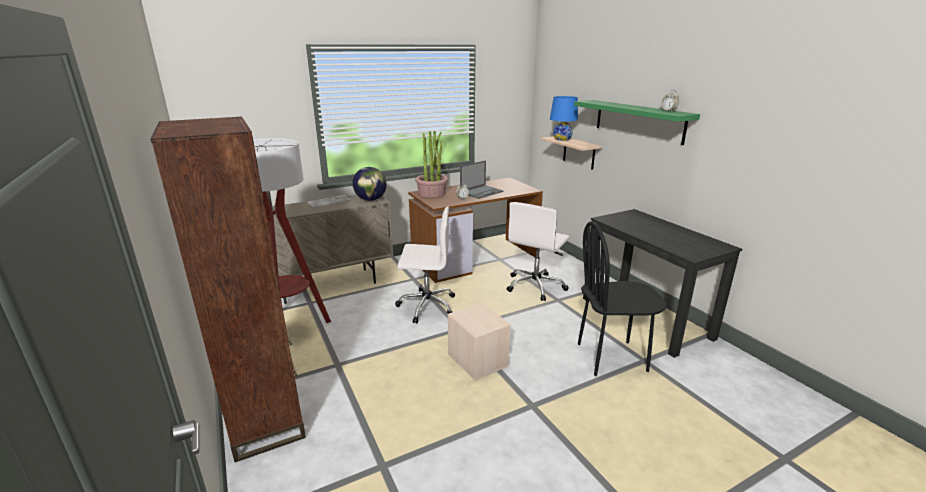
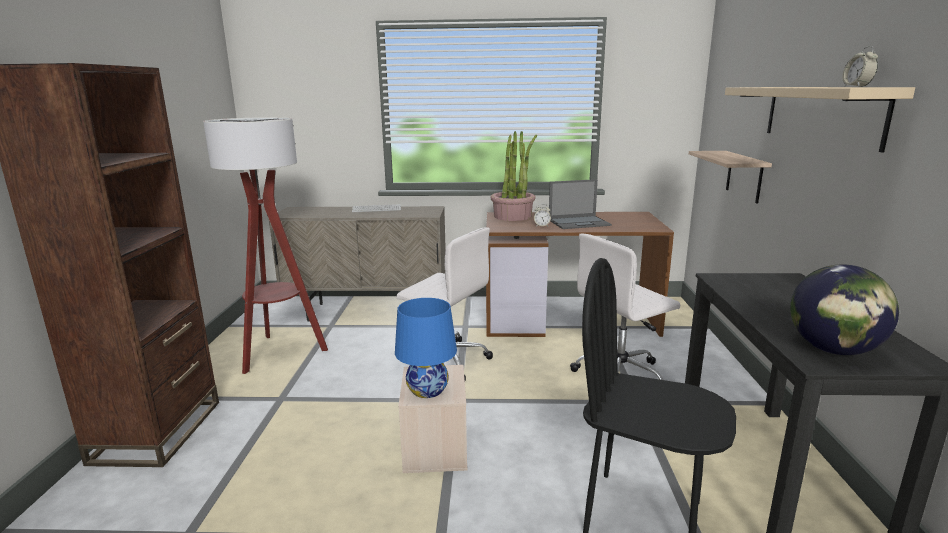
camera: 30 degrees right, 5 degrees down
globe [352,167,387,201] -> globe moved to [790,264,899,355]
blue table lamp [550,96,578,141] -> blue table lamp moved to [395,298,457,398]
green shelf [574,100,700,145] -> beige shelf [725,87,915,152]

